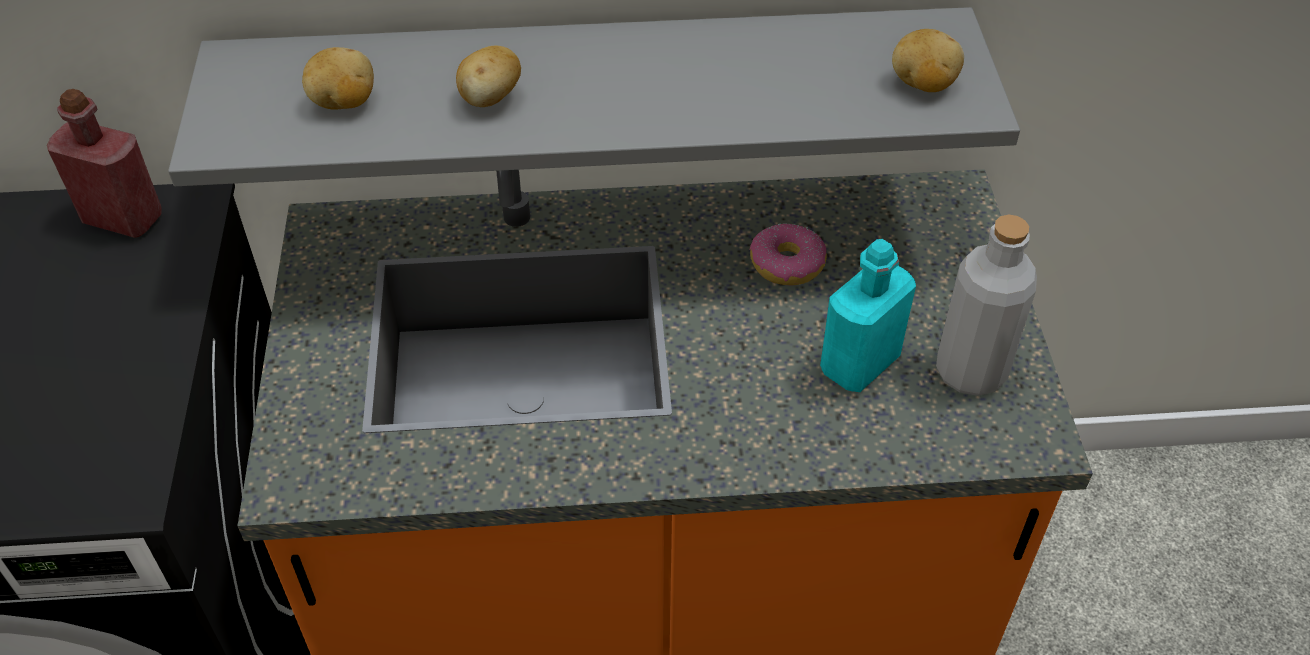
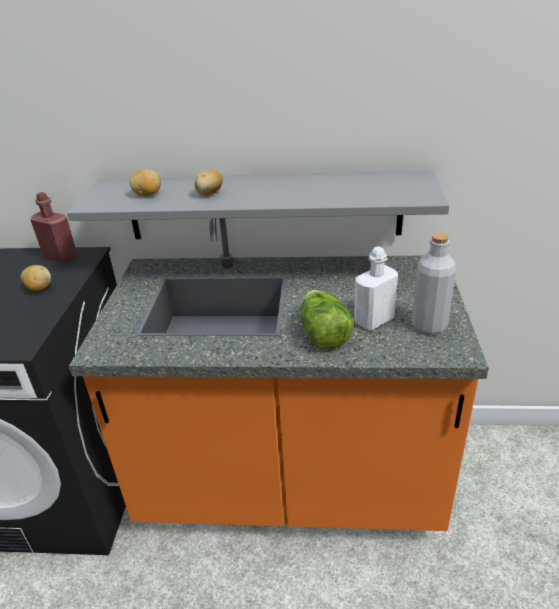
camera: 10 degrees right, 15 degrees down
donut [749,223,827,285] -> none
turquoise bottle [820,239,916,392] -> white bottle [354,246,398,331]
potato [892,29,964,92] -> potato moved to [21,265,51,291]
none -> lettuce [301,290,354,349]

